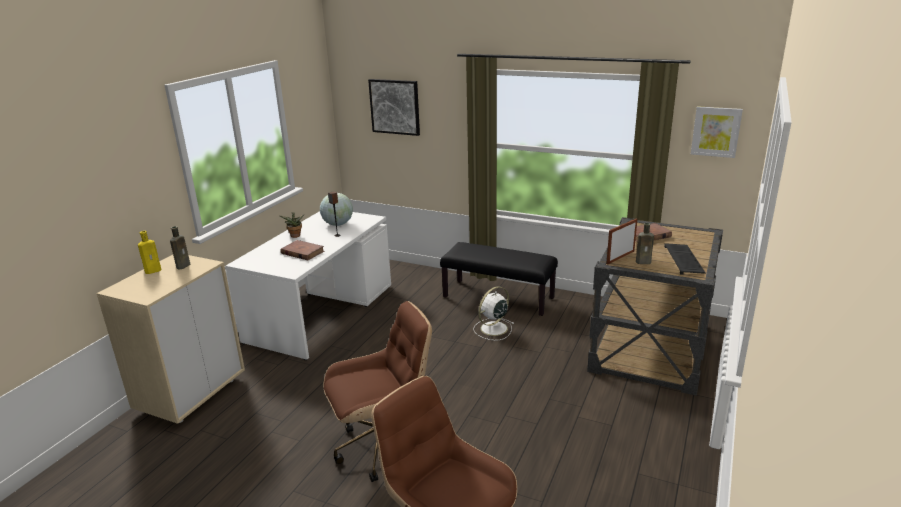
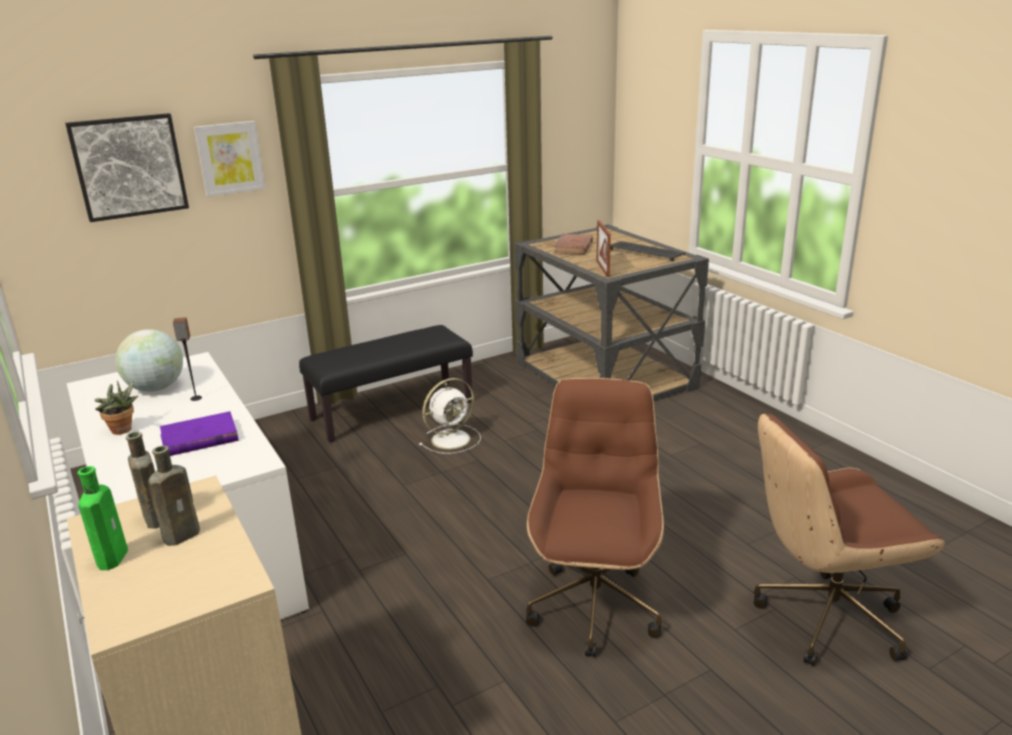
camera: 55 degrees left, 0 degrees up
yellow bottle [138,231,162,274] -> green bottle [77,466,128,570]
brown book [280,240,324,260] -> purple book [160,411,239,456]
white fan [473,286,515,341] -> white fan turned 120 degrees counterclockwise [419,378,481,454]
brown bottle [636,223,654,264] -> brown bottle moved to [148,446,200,546]
picture [691,106,743,158] -> picture moved to [194,121,266,197]

